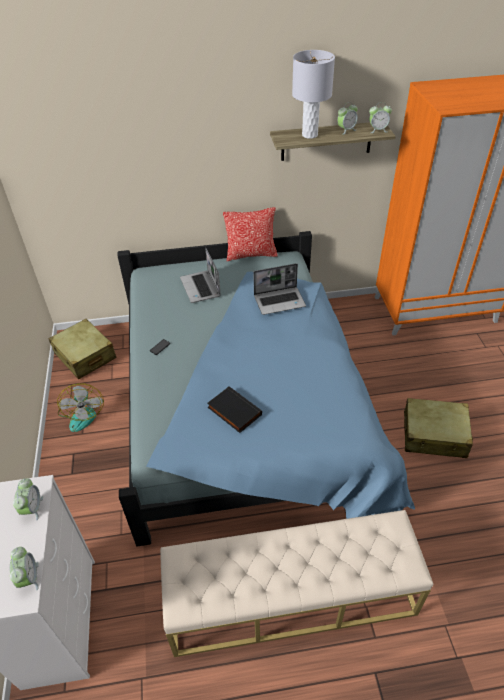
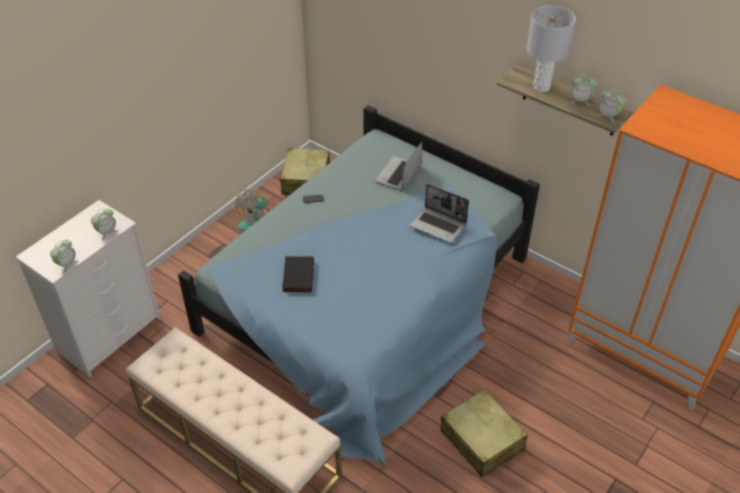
camera: 45 degrees right, 0 degrees up
pillow [223,207,278,261] -> none

